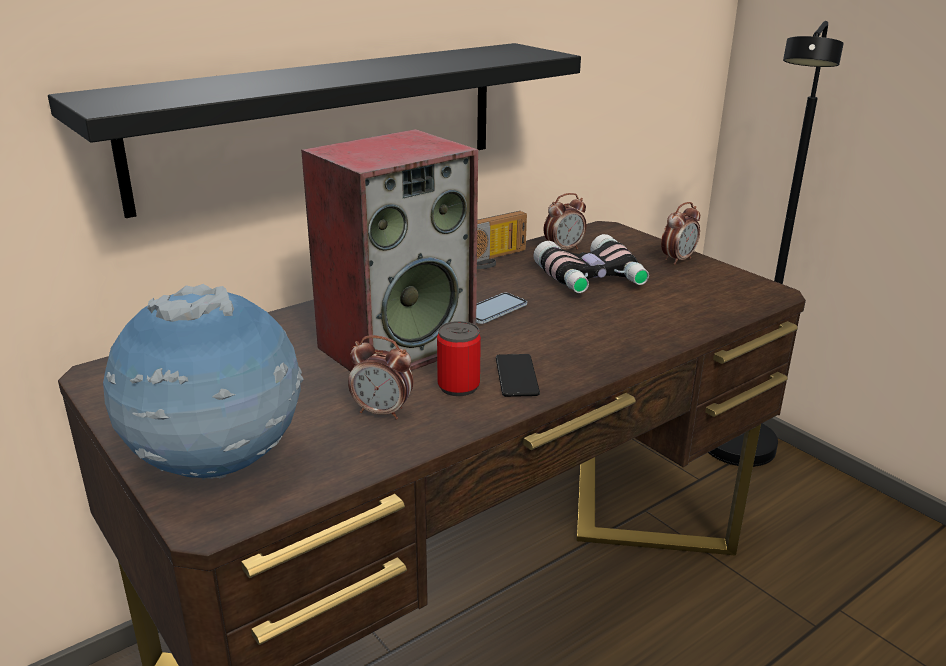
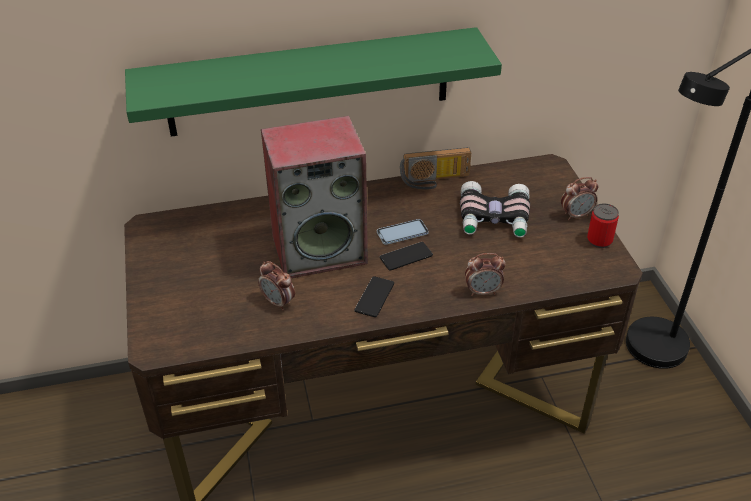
camera: 25 degrees right, 15 degrees up
black shelf [48,43,581,218] -> green shelf [125,27,502,137]
globe [103,284,304,480] -> none
can [437,321,481,396] -> can moved to [587,203,619,248]
alarm clock [544,193,586,249] -> alarm clock moved to [465,253,506,296]
none -> phone [380,242,433,271]

